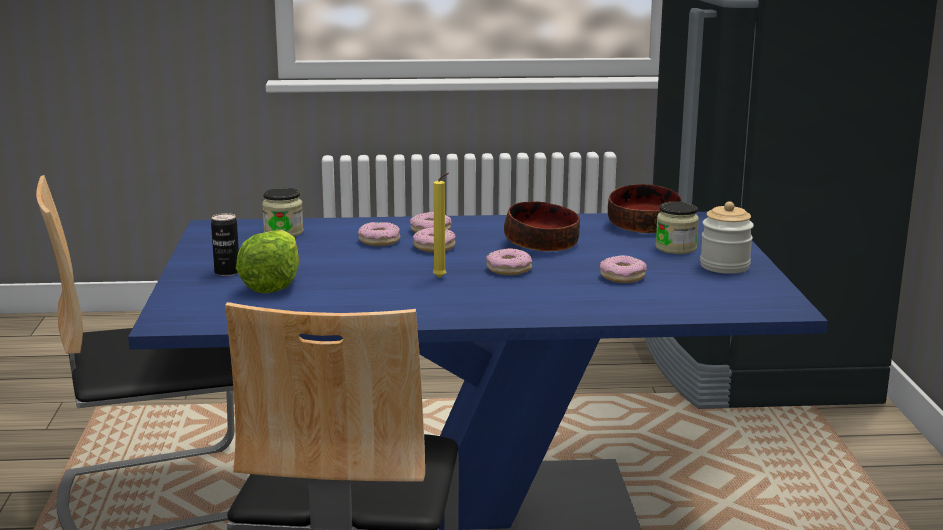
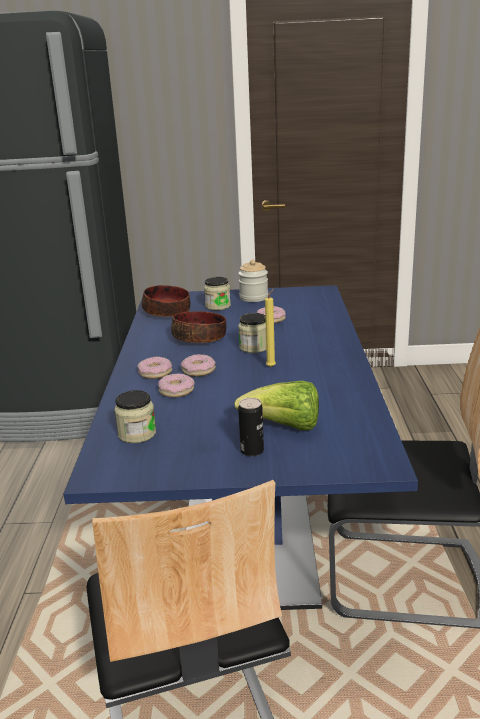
camera: 85 degrees left, 5 degrees up
donut [486,248,532,275] -> jar [238,313,266,353]

